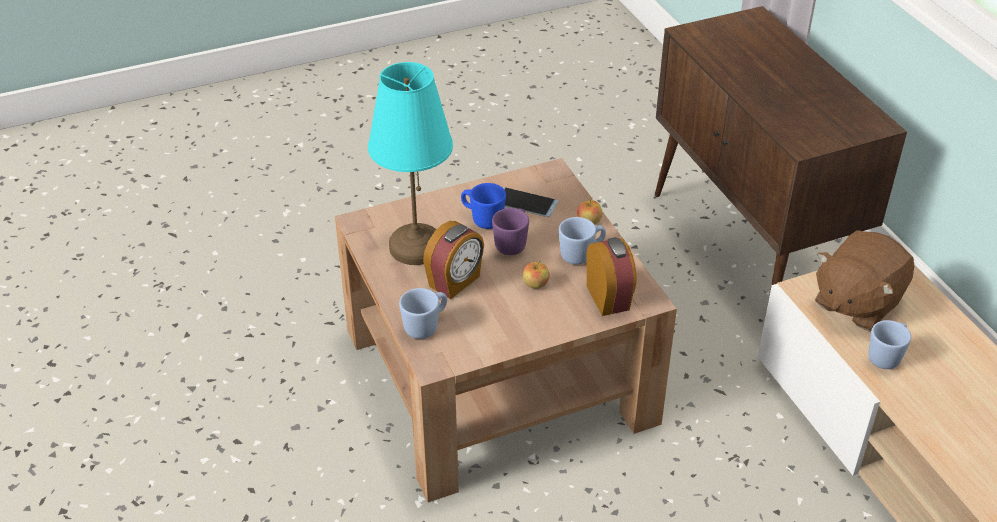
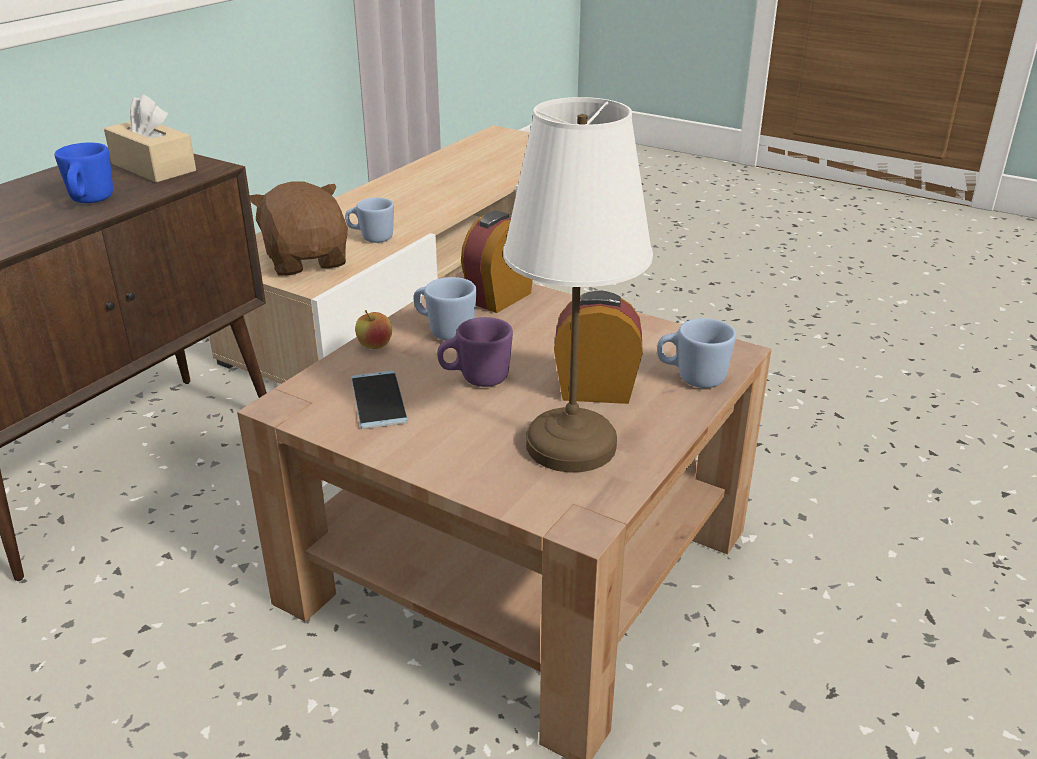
camera: 125 degrees left, 10 degrees down
turquoise table lamp [368,62,453,265] -> white table lamp [503,97,653,472]
blue mug [461,183,506,229] -> blue mug moved to [55,142,113,203]
apple [523,260,549,289] -> none
brown plush toy [815,230,914,331] -> brown plush toy turned 120 degrees counterclockwise [250,181,348,276]
none -> beige tissue box [104,94,196,183]

